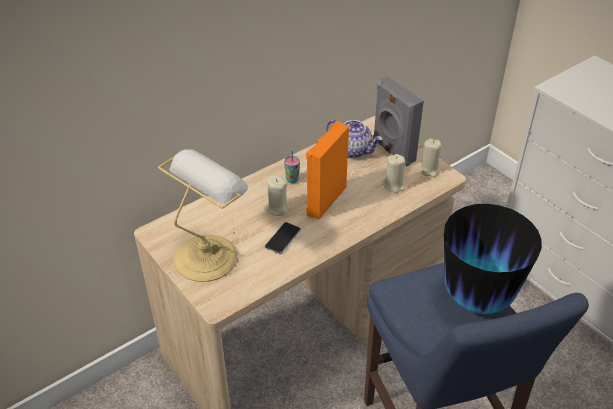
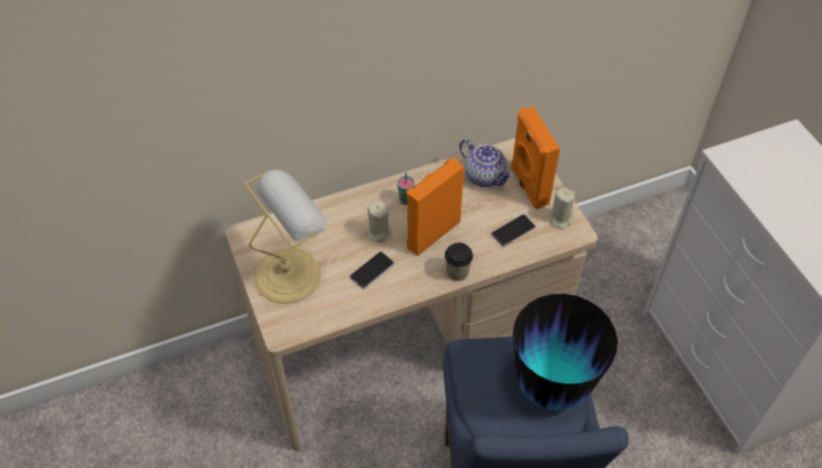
camera: 15 degrees right, 10 degrees up
grey speaker [373,76,424,166] -> orange speaker [511,106,560,209]
beige candle [383,154,406,193] -> phone [491,214,536,247]
none -> cup [445,243,473,281]

